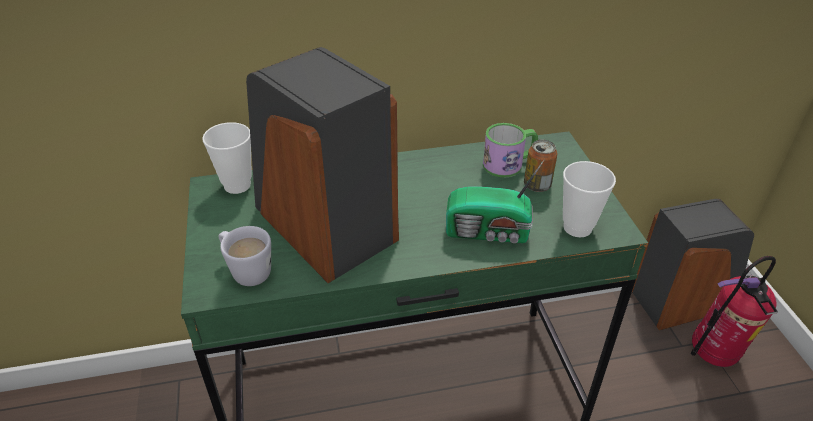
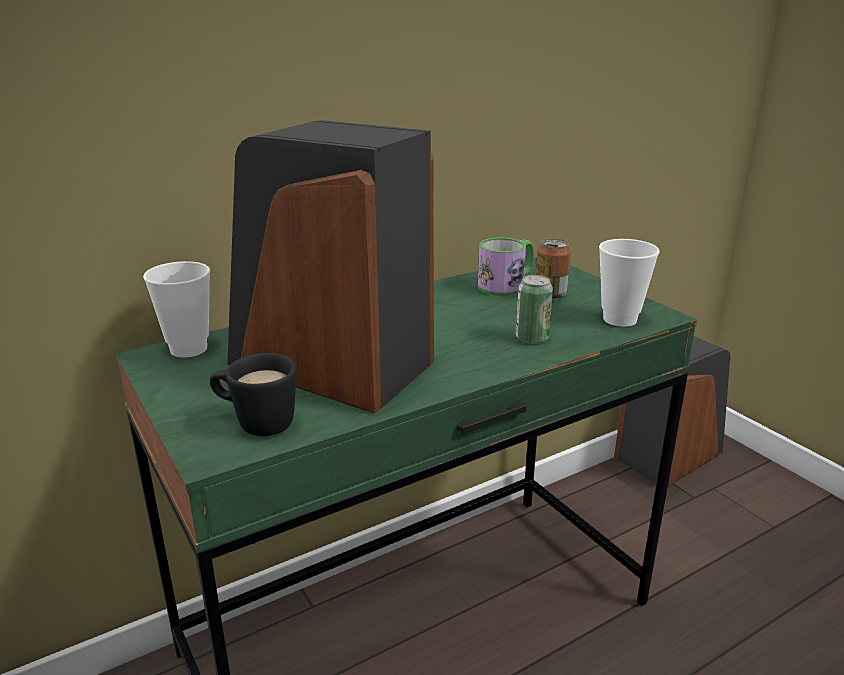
camera: 20 degrees left, 15 degrees down
white mug [219,226,271,286] -> black mug [210,353,297,436]
radio [446,159,545,243] -> can [516,275,553,344]
fire extinguisher [691,256,778,367] -> none

